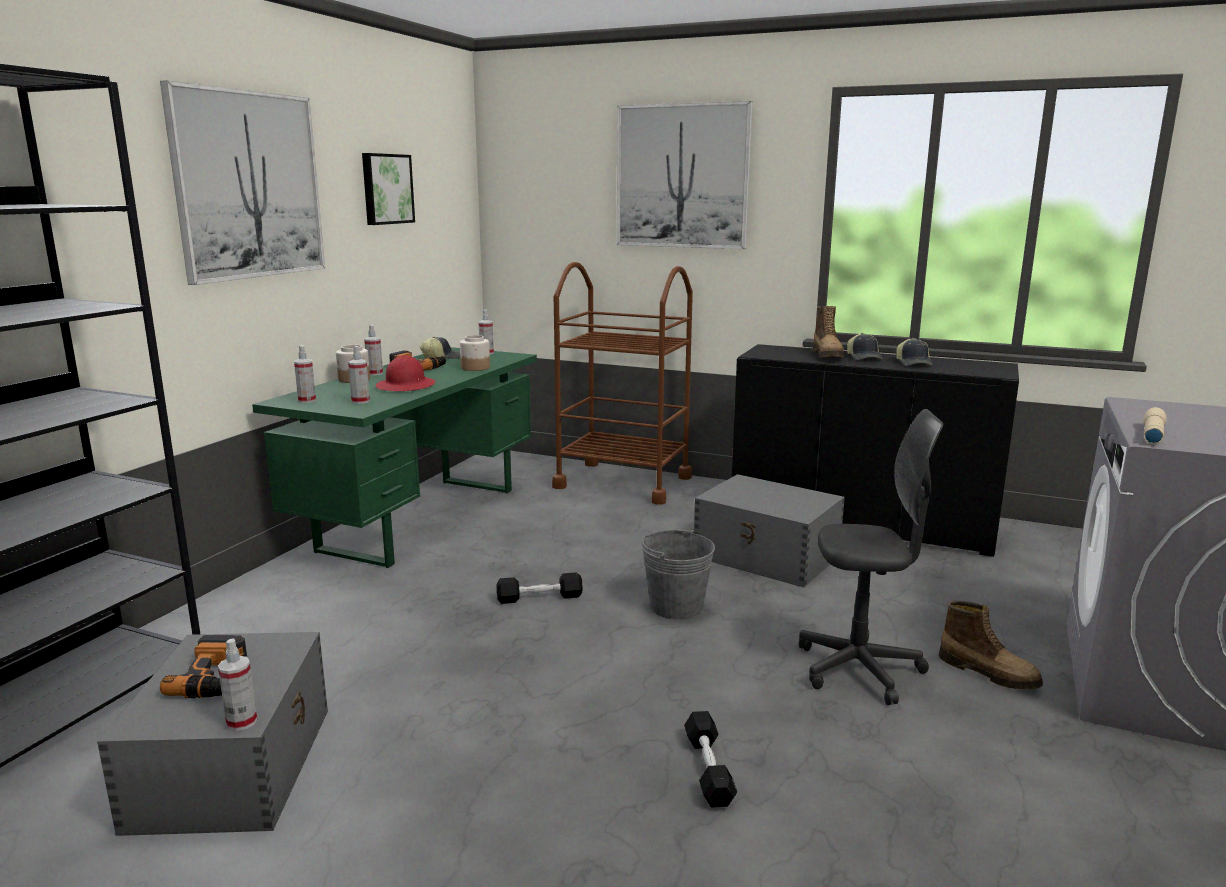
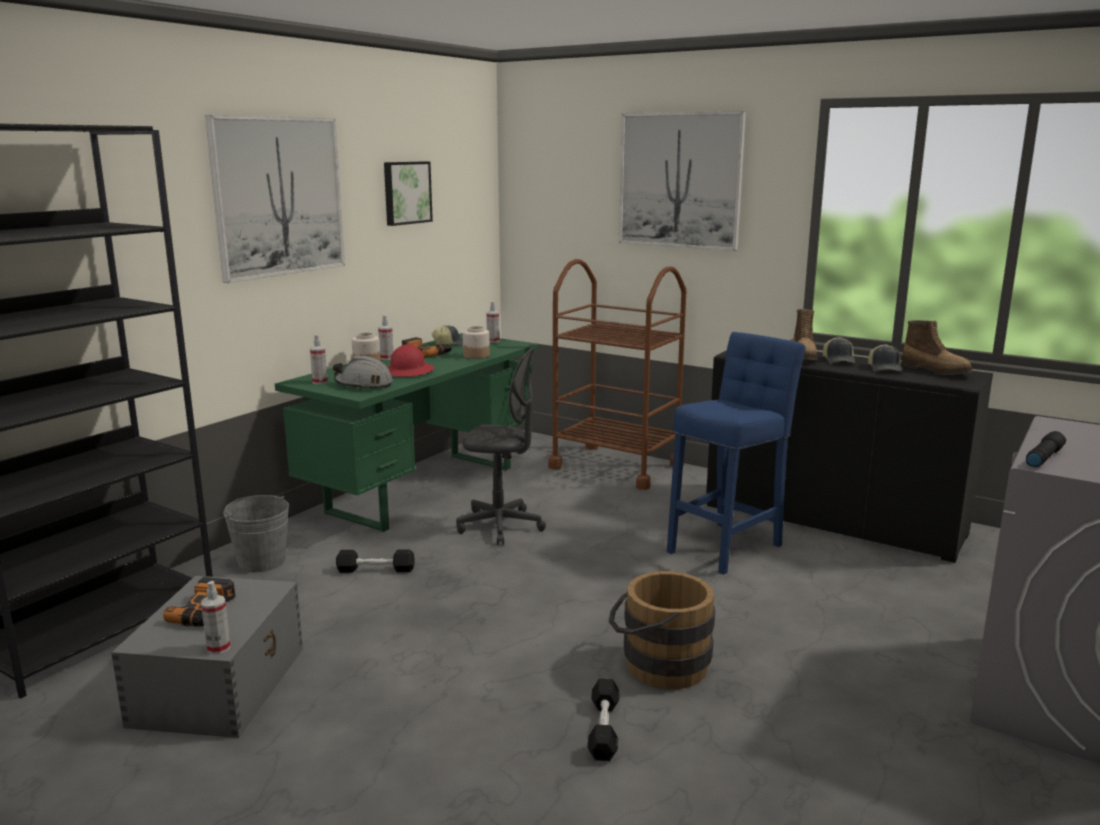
camera: 10 degrees right, 0 degrees up
spray bottle [348,346,370,404] -> grey hard hat [333,356,393,389]
black dumbbell [497,572,583,604] -> black dumbbell moved to [336,549,414,573]
grey bucket [642,529,715,619] -> grey bucket moved to [223,495,289,572]
grey storage box [694,474,845,588] -> blue stool [667,332,806,575]
grey office chair [799,409,943,705] -> grey office chair moved to [456,346,546,545]
boot [939,601,1043,689] -> boot moved to [901,320,973,375]
beige flashlight [1143,407,1166,444] -> black flashlight [1026,431,1066,467]
none -> brown bucket [609,571,715,689]

